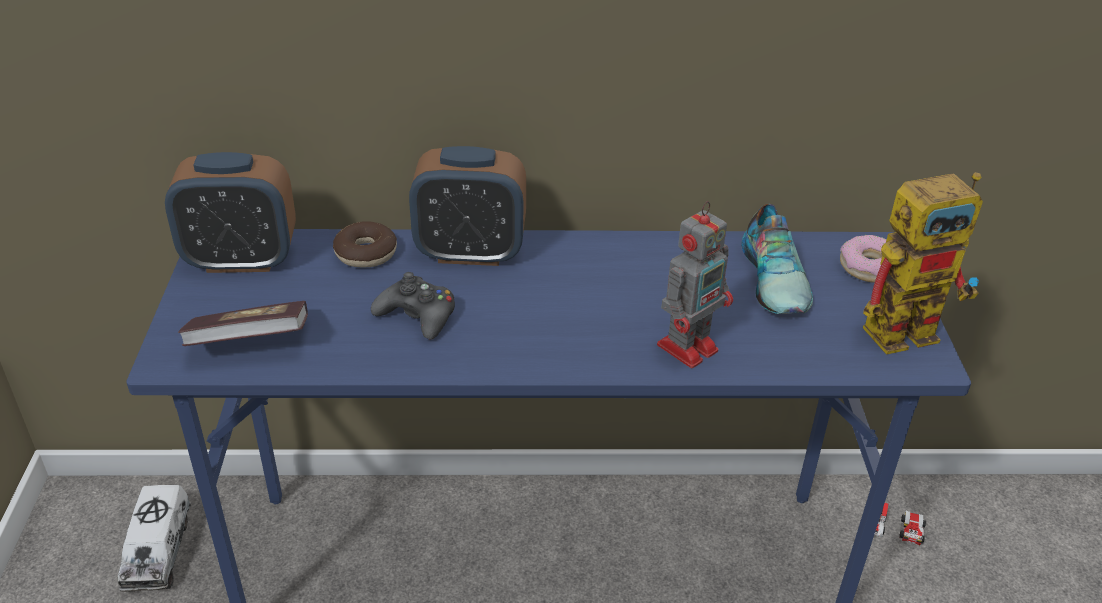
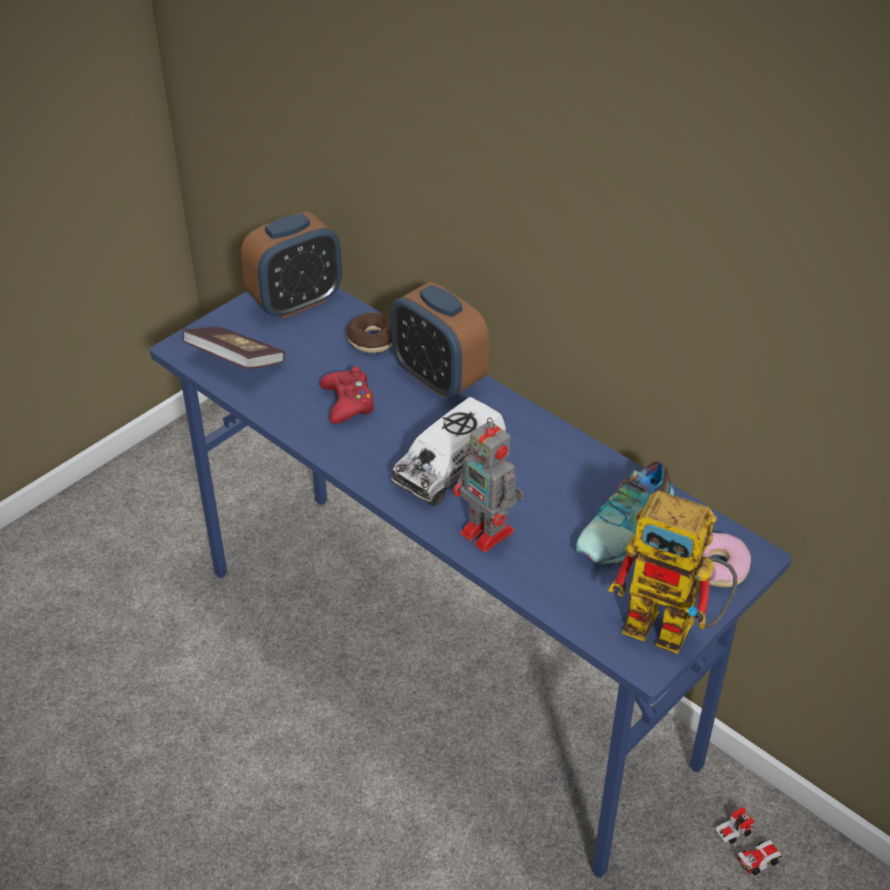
camera: 45 degrees right, 5 degrees up
toy truck [118,485,191,592] -> toy truck moved to [391,397,506,506]
alarm clock [165,152,296,273] -> alarm clock turned 75 degrees counterclockwise [241,212,342,319]
black game controller [371,272,455,340] -> red game controller [320,367,376,424]
toy robot [657,201,733,368] -> toy robot turned 45 degrees clockwise [453,418,523,553]

